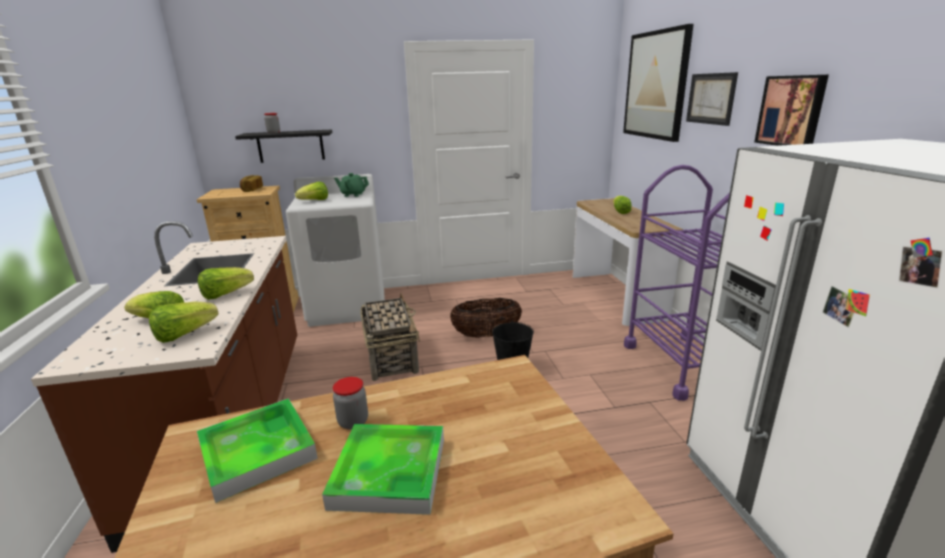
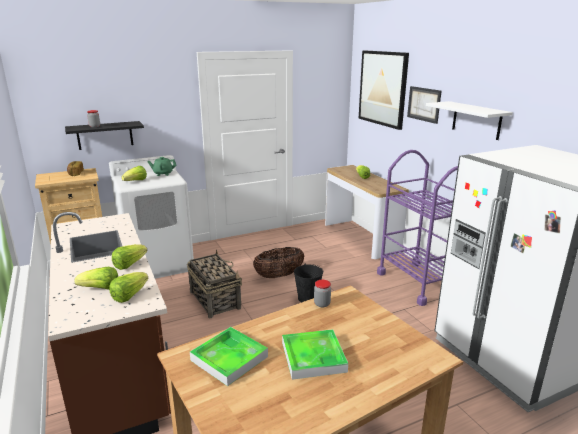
camera: 15 degrees left, 0 degrees up
jar [333,377,368,430] -> jar moved to [314,280,331,308]
picture [754,75,829,146] -> white shelf [426,101,513,140]

